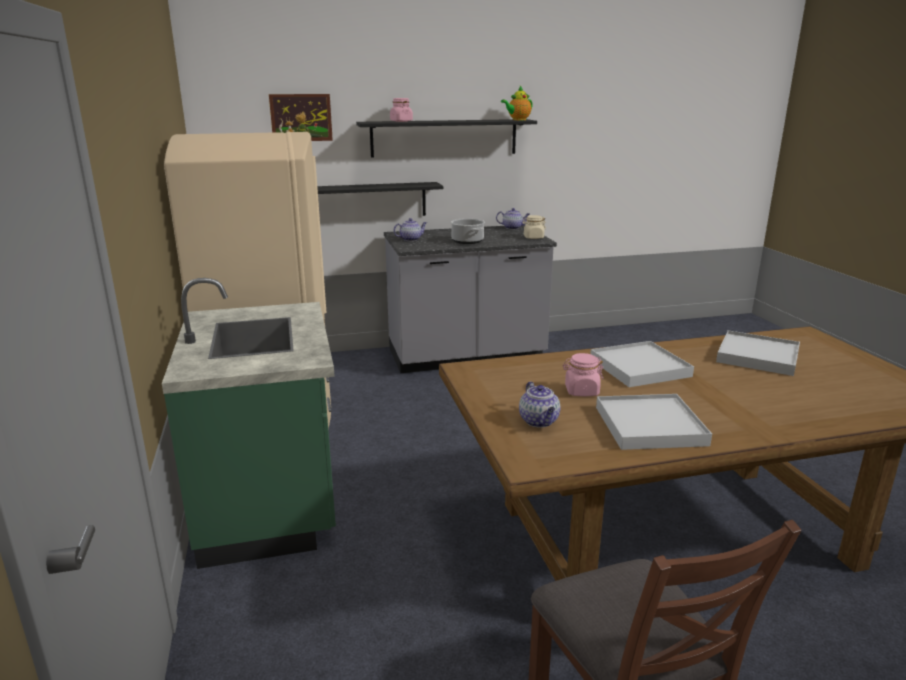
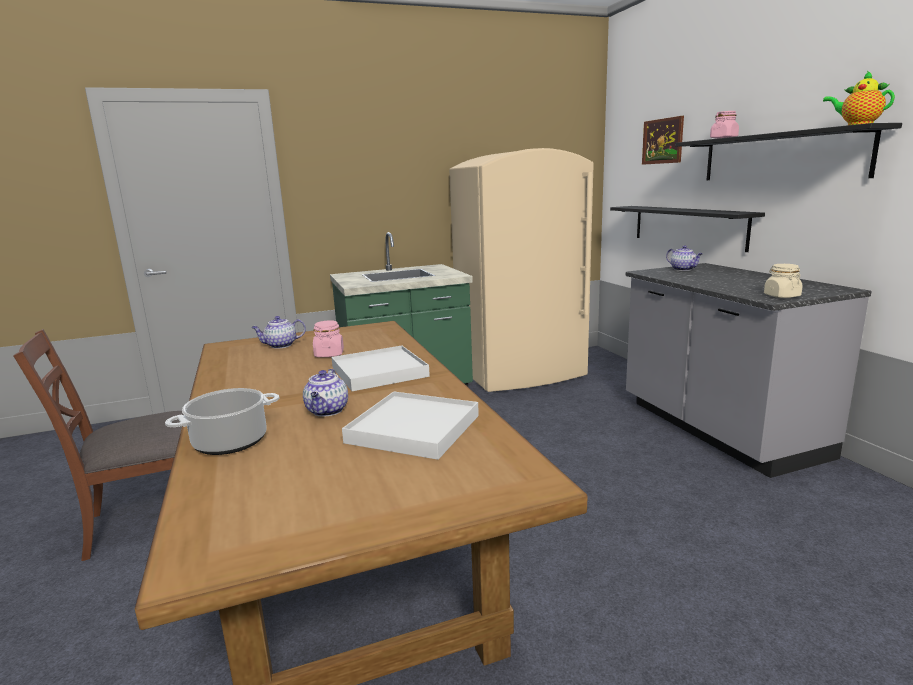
camera: 85 degrees right, 5 degrees down
cooking pot [451,218,485,244] -> cooking pot moved to [165,388,279,455]
teapot [496,208,530,229] -> teapot moved to [303,369,348,417]
white tray [596,394,712,450] -> none

